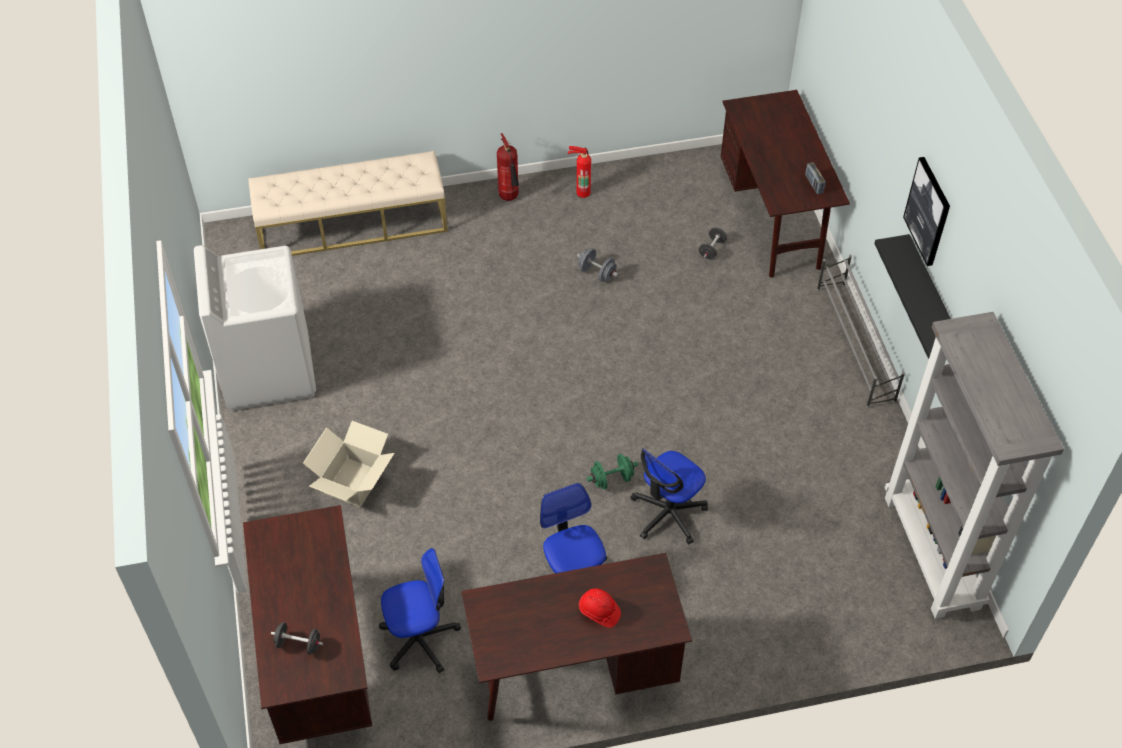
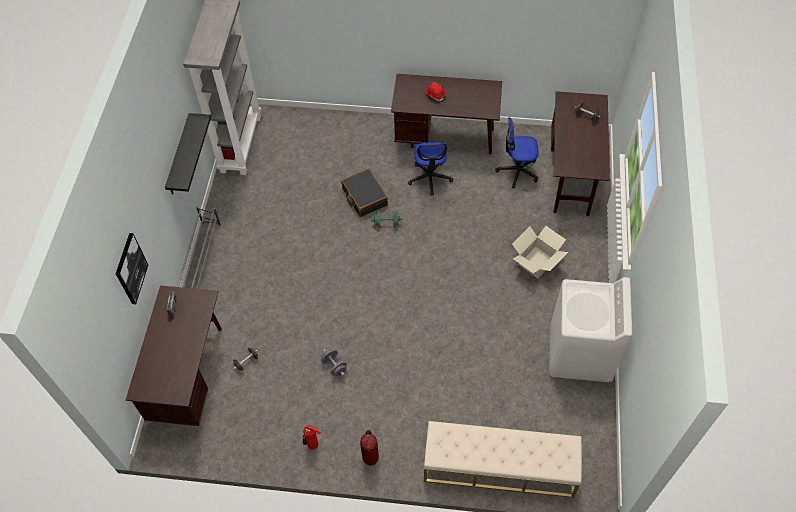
camera: 160 degrees left, 5 degrees up
office chair [631,448,708,544] -> black suitcase [341,169,388,217]
picture [903,157,950,266] -> picture moved to [116,233,148,304]

